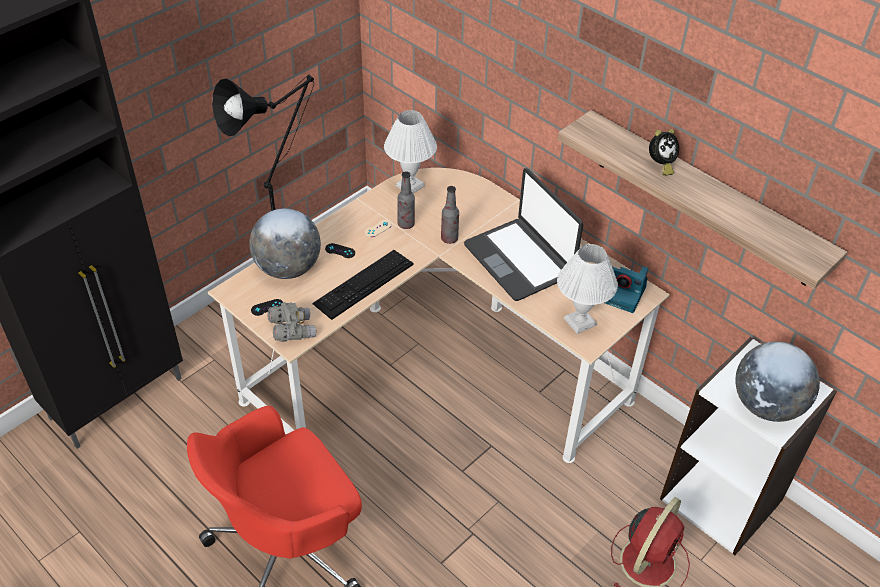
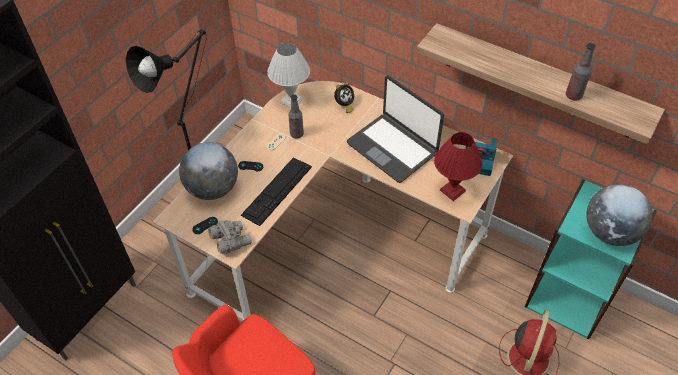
camera: 10 degrees left, 5 degrees up
bottle [441,186,459,244] -> bottle moved to [566,43,596,101]
white table lamp [557,244,618,334] -> red table lamp [434,132,482,201]
alarm clock [649,129,679,176] -> alarm clock moved to [334,82,354,113]
white bookcase [660,337,837,555] -> turquoise bookcase [525,179,657,339]

